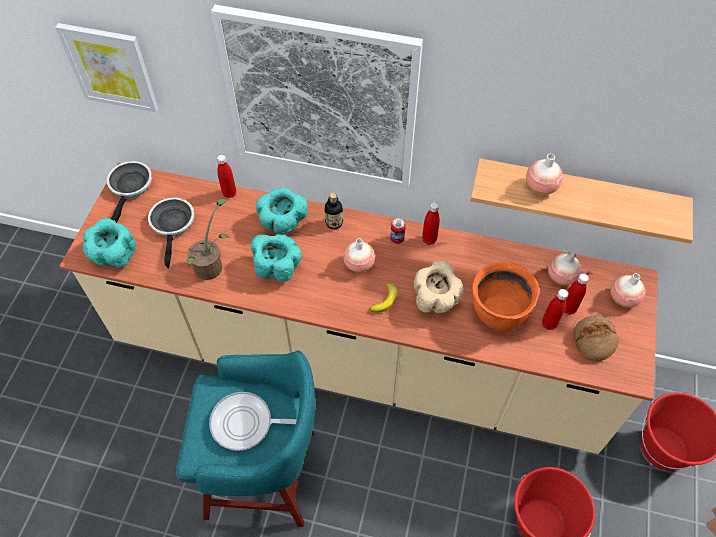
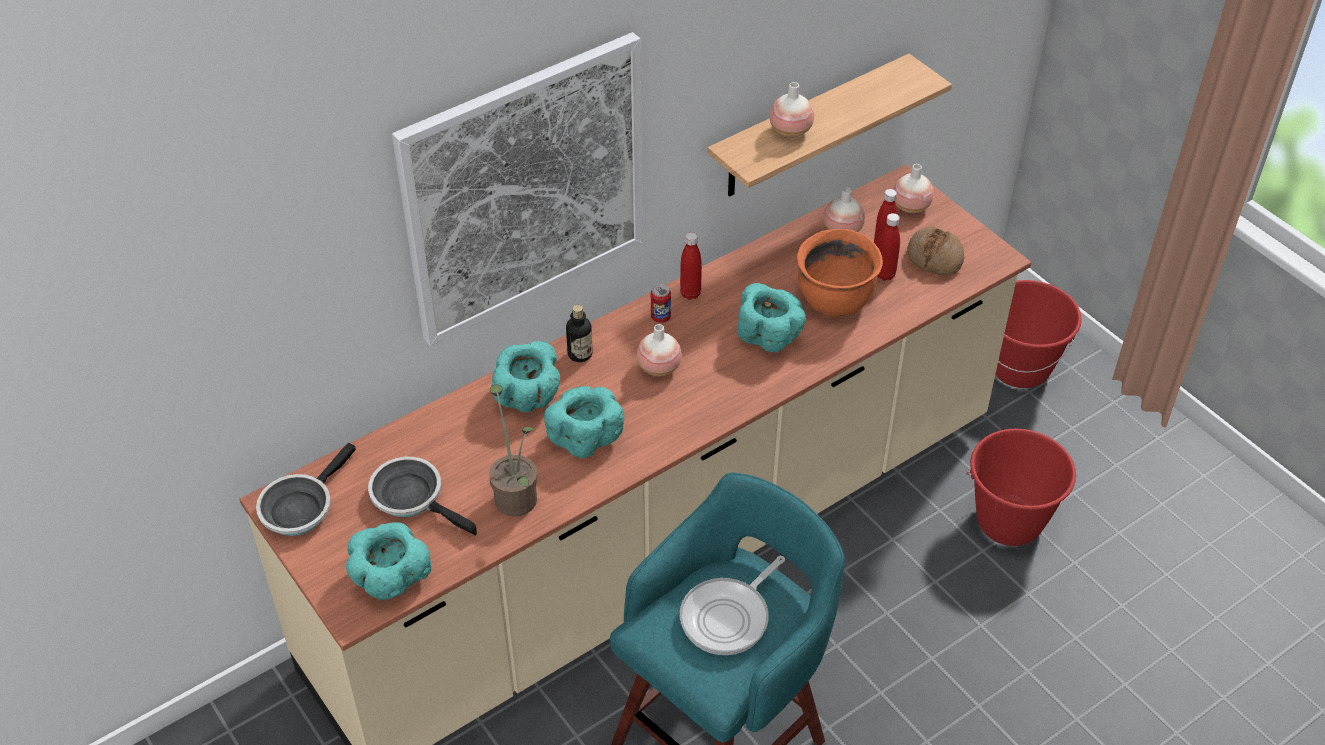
camera: 50 degrees left, 10 degrees down
picture [55,23,158,112] -> none
frying pan [107,161,152,223] -> frying pan turned 105 degrees counterclockwise [256,443,356,536]
red bottle [217,154,236,198] -> none
banana [370,283,397,313] -> none
beige bowl [414,260,464,313] -> turquoise bowl [737,283,806,353]

